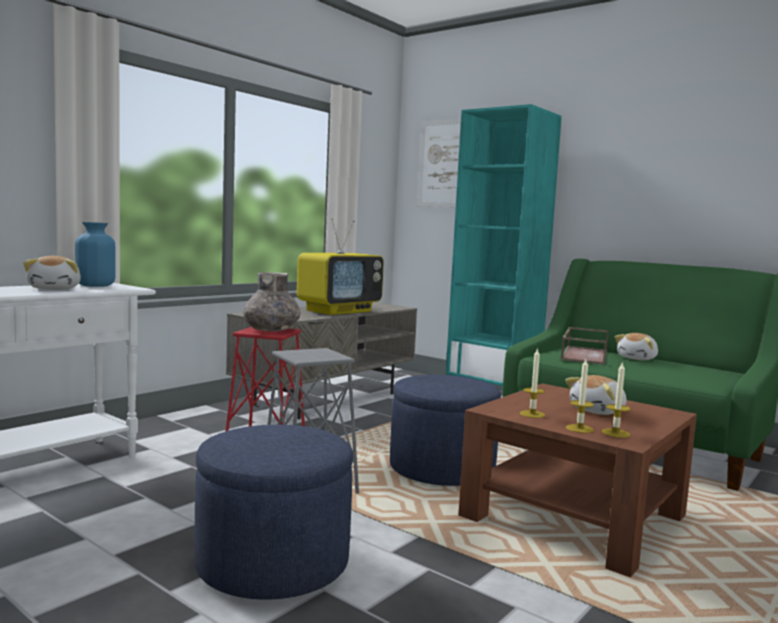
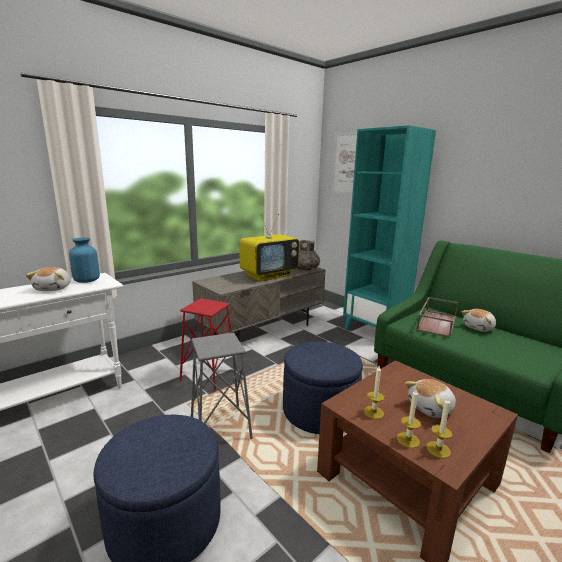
camera: 10 degrees right, 10 degrees up
grey vase [243,272,300,331] -> grey vase moved to [297,240,320,271]

